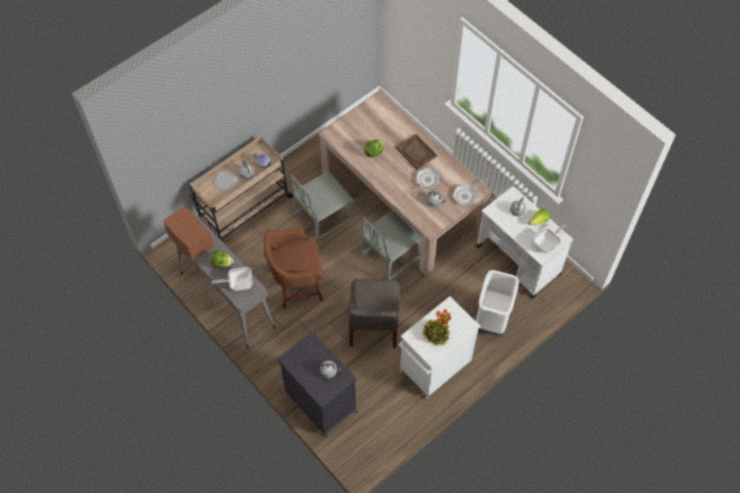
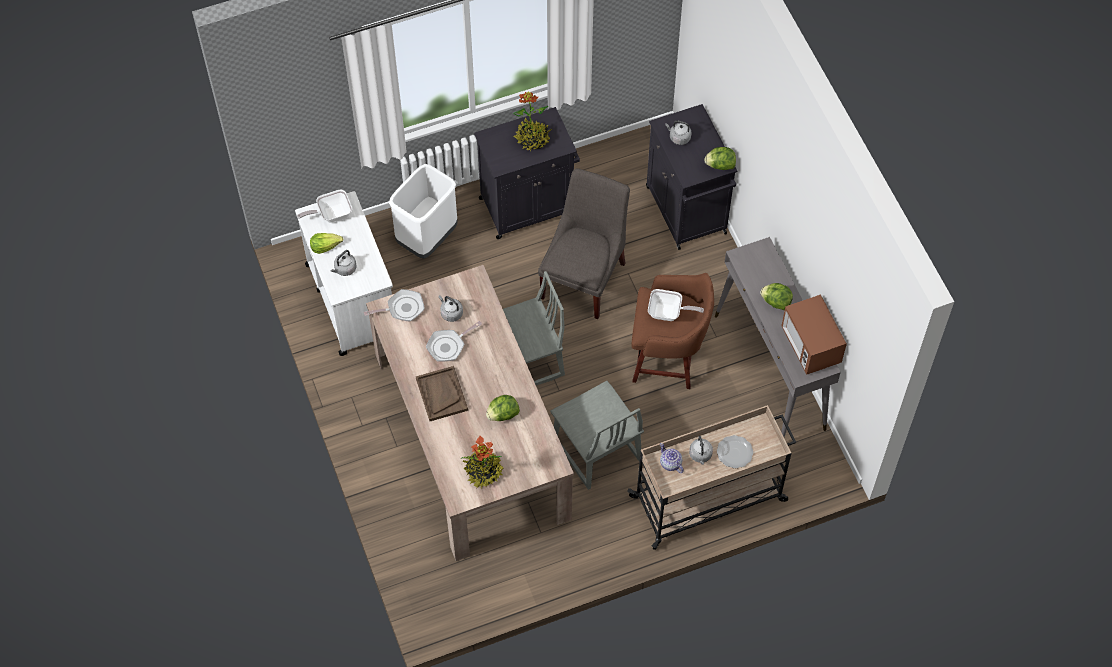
camera: 160 degrees left, 0 degrees up
frying pan [212,267,253,291] -> frying pan moved to [648,289,704,321]
grey chair [290,171,354,242] -> grey chair turned 75 degrees clockwise [550,381,644,490]
white cabinet [399,296,481,399] -> black cabinet [474,107,580,239]
none -> potted plant [460,436,503,488]
none -> lettuce [704,147,736,170]

